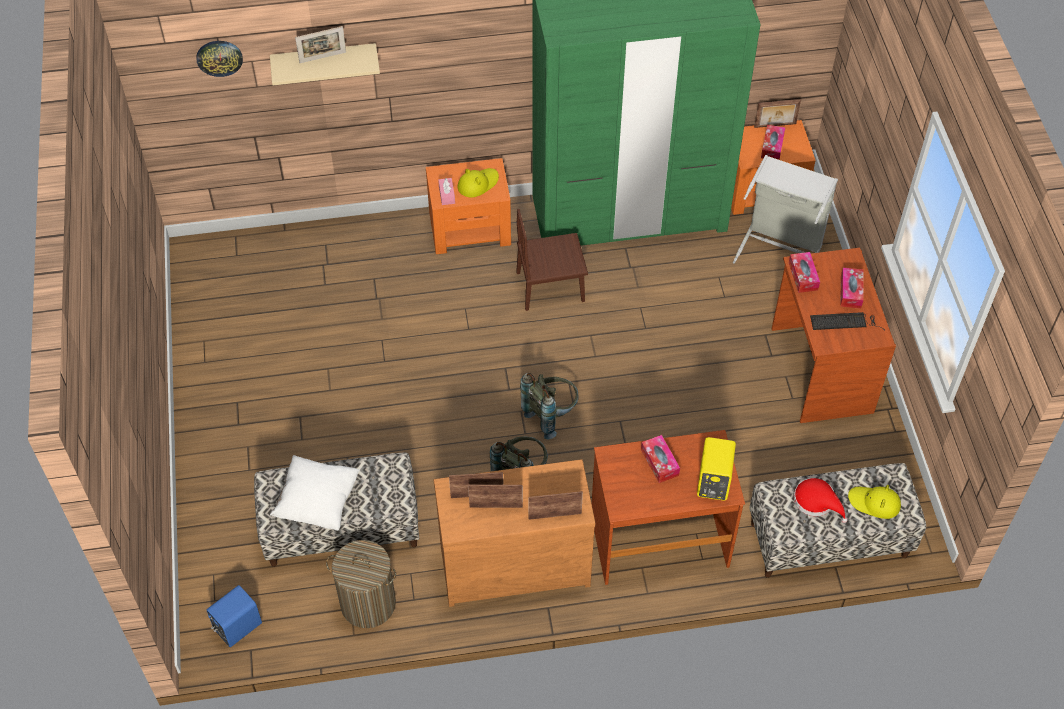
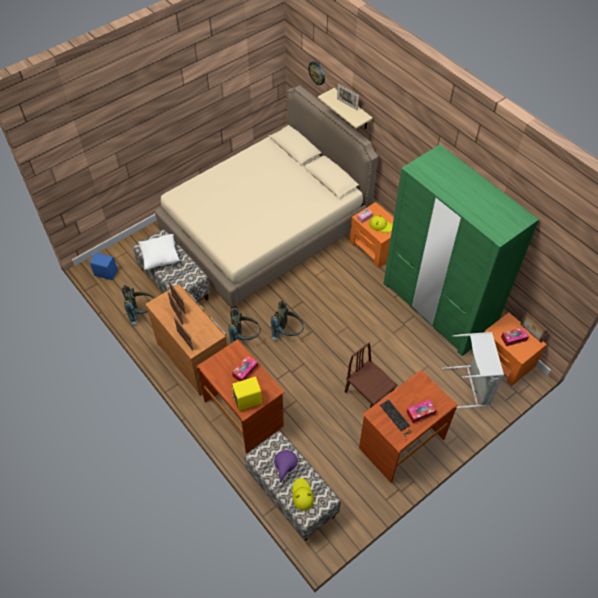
camera: 60 degrees right, 0 degrees up
laundry basket [326,540,396,628] -> grey backpack [122,285,155,324]
brown chair [516,209,588,311] -> brown chair moved to [345,342,397,408]
tissue box [789,252,820,293] -> none
red hat [794,478,848,523] -> purple hat [274,449,298,486]
none -> beige bed [155,85,378,309]

